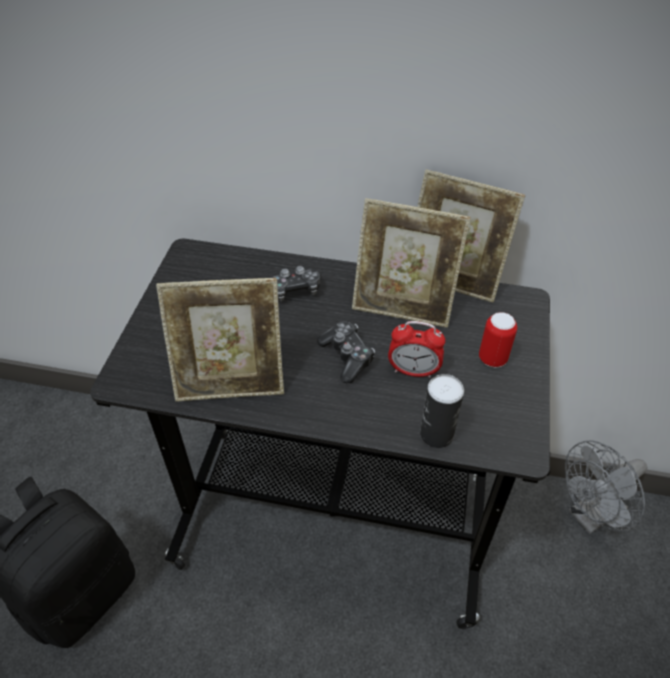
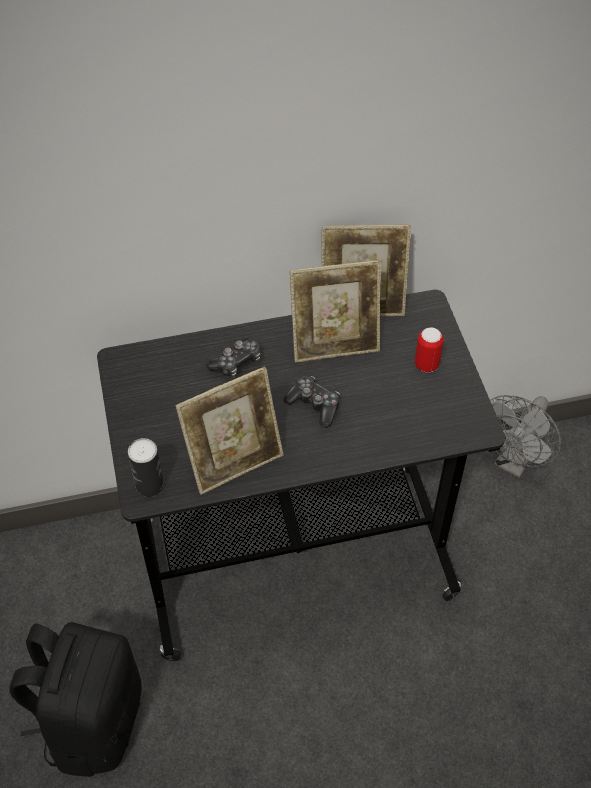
camera: 25 degrees left, 5 degrees up
alarm clock [388,321,445,378] -> none
can [420,374,464,448] -> can moved to [128,438,164,497]

